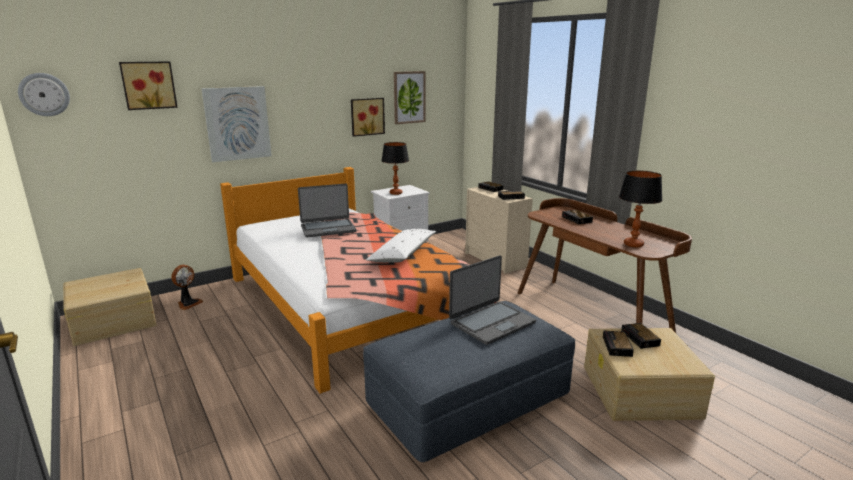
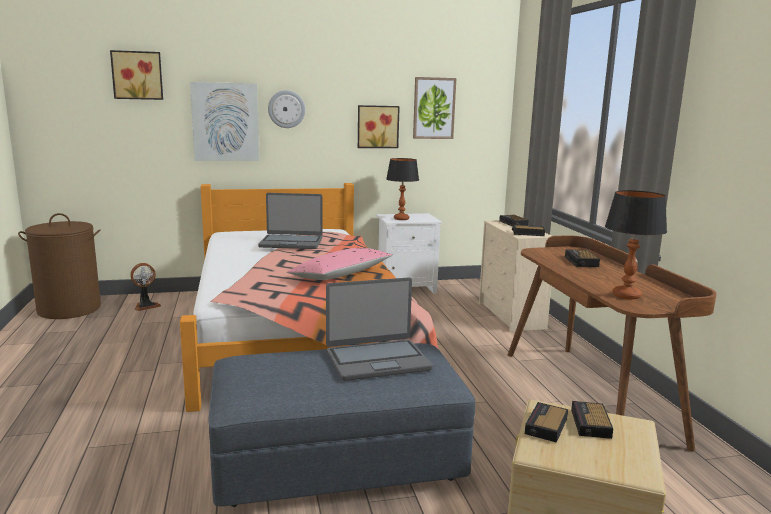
camera: 20 degrees right, 5 degrees down
wall clock [18,73,70,116] -> wall clock moved to [268,90,305,128]
beige storage box [63,268,156,346] -> brown laundry basket [18,213,101,319]
white pillow [366,229,436,263] -> pink pillow [287,248,392,280]

